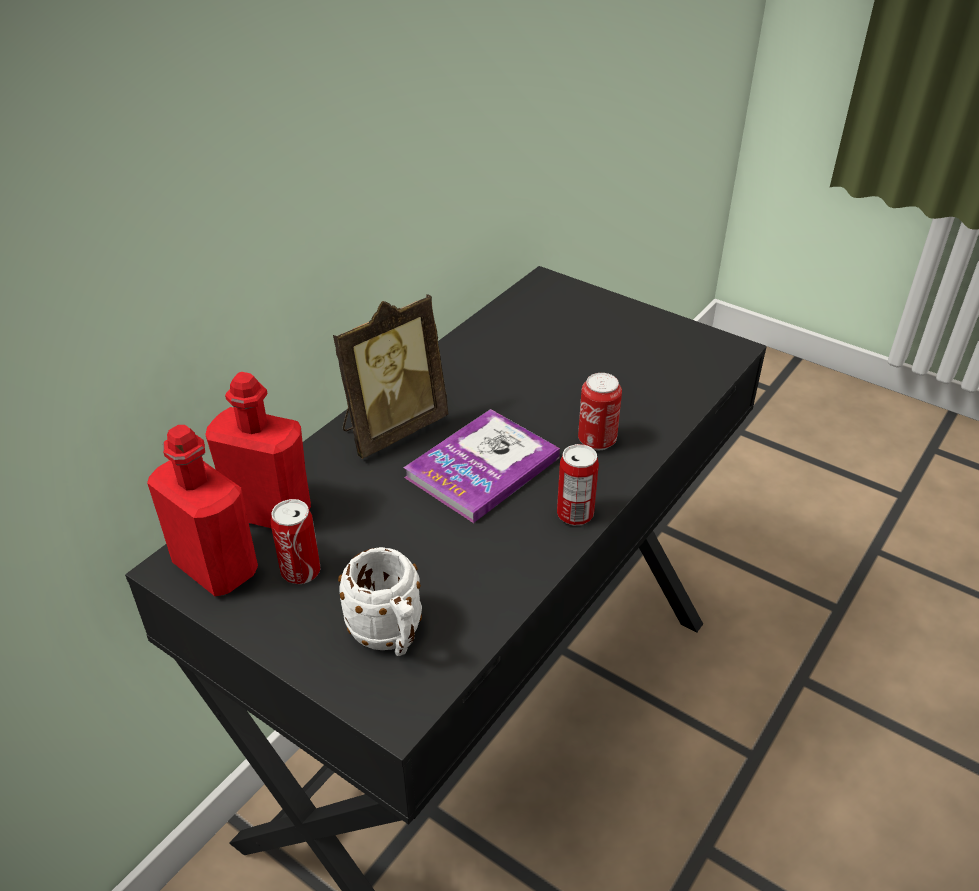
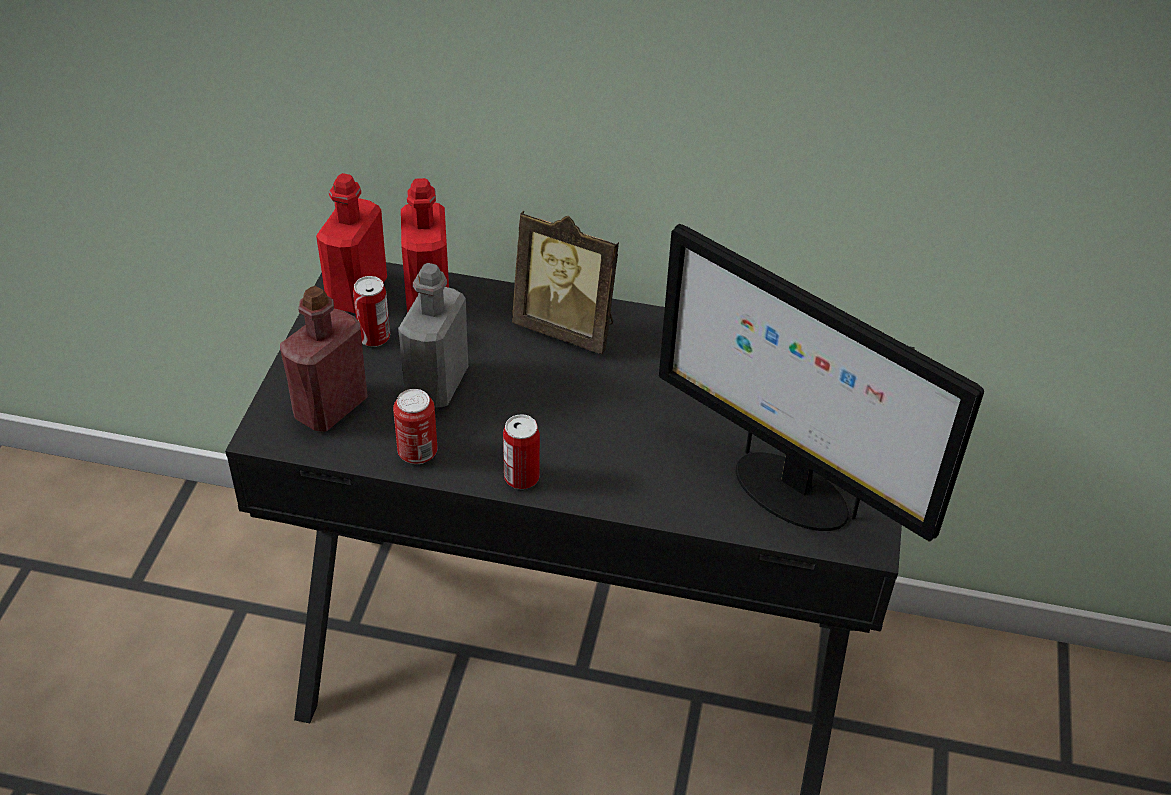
camera: 65 degrees right, 5 degrees up
white mug [338,547,422,656] -> red bottle [280,286,368,432]
book [404,409,560,523] -> none
can [578,373,622,451] -> can moved to [393,389,438,464]
none -> grey bottle [398,263,468,408]
none -> monitor [659,224,984,542]

